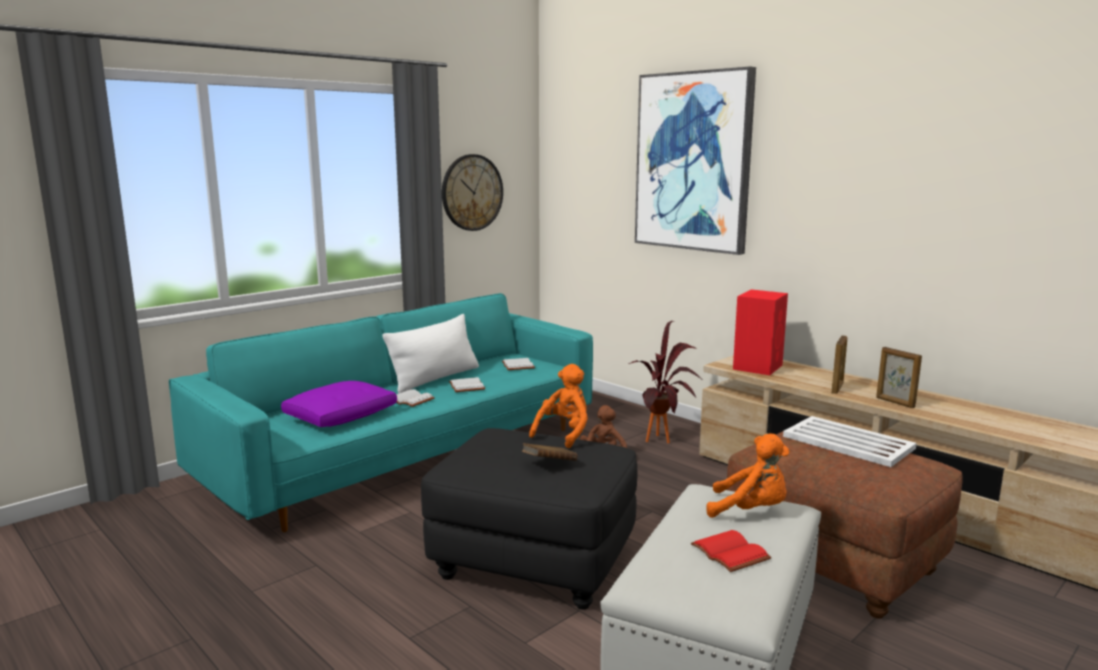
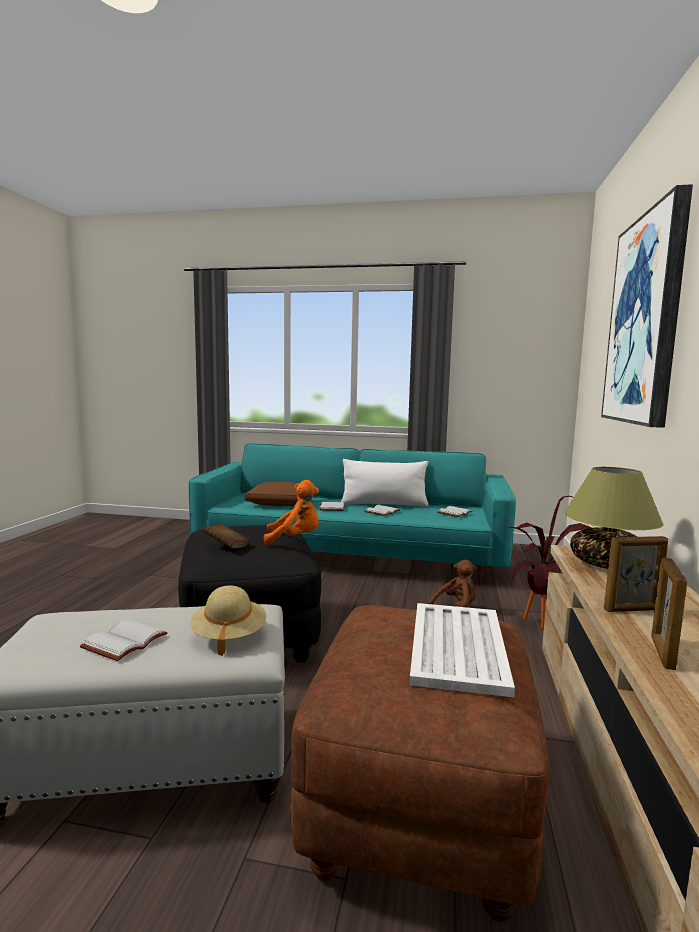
camera: 55 degrees right, 5 degrees down
purple pillow [281,381,397,427] -> brown pillow [245,482,299,506]
wall clock [442,154,503,231] -> none
red book [691,530,771,572] -> white book [80,620,167,661]
orange plush toy [706,434,790,518] -> beige hat [190,585,266,656]
red speaker [733,289,788,375] -> table lamp [564,467,663,569]

